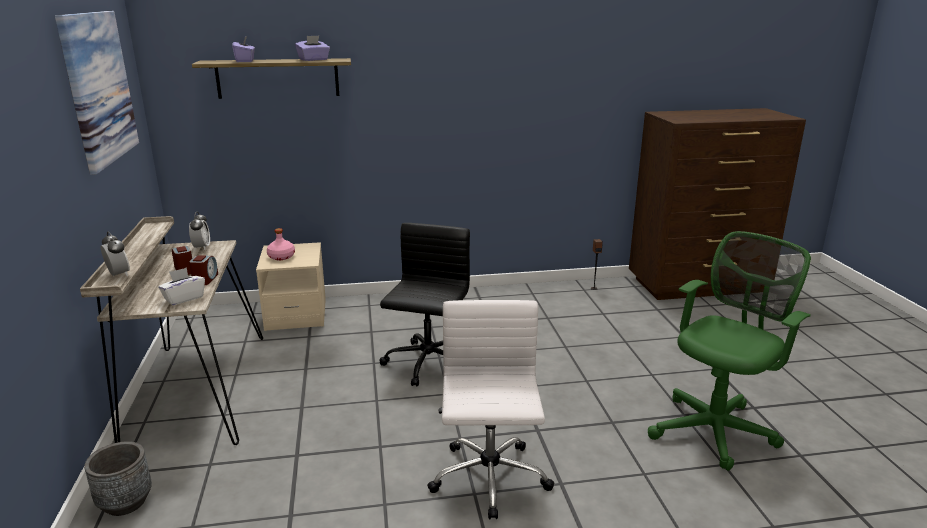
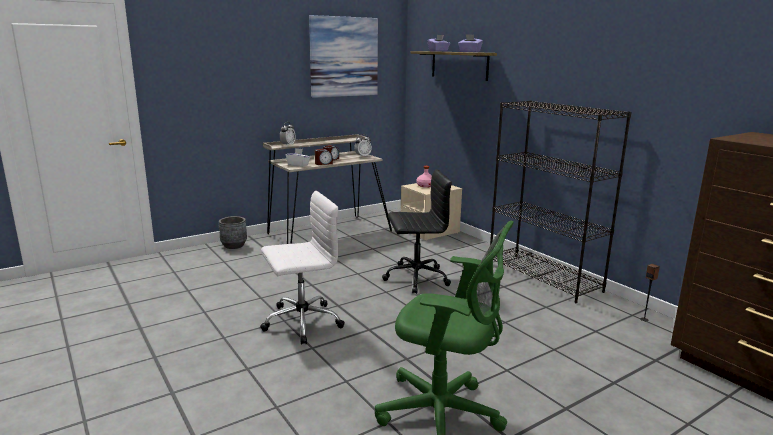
camera: 65 degrees right, 5 degrees down
none -> black bookcase [490,100,631,303]

